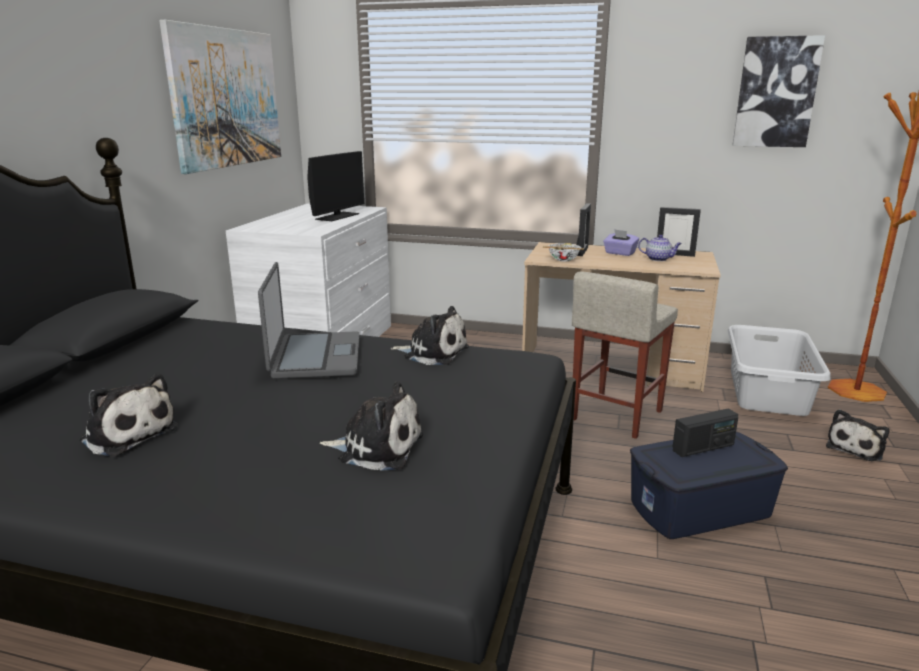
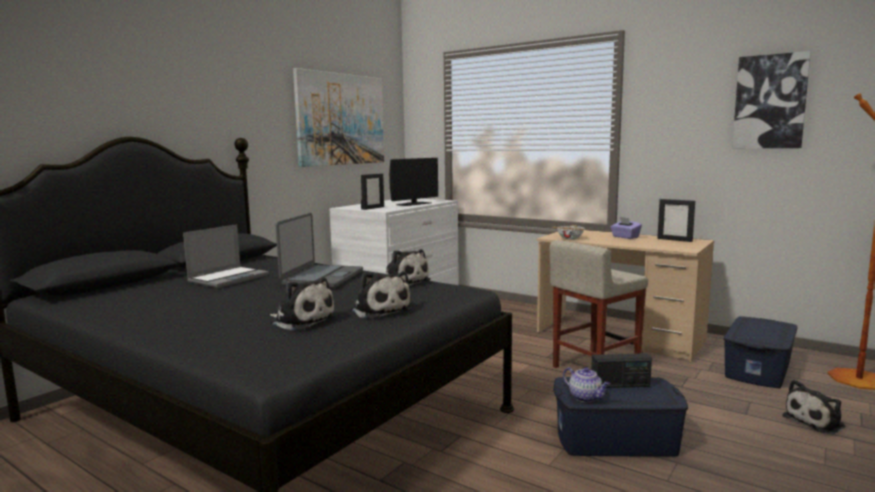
camera: 20 degrees right, 10 degrees down
plush toy [80,374,178,457] -> plush toy moved to [351,271,412,319]
picture frame [576,203,591,256] -> picture frame moved to [361,173,384,210]
teapot [638,235,682,261] -> teapot moved to [563,367,610,402]
grey laundry basket [728,325,831,416] -> blue storage box [724,316,797,388]
none -> laptop [183,224,269,288]

